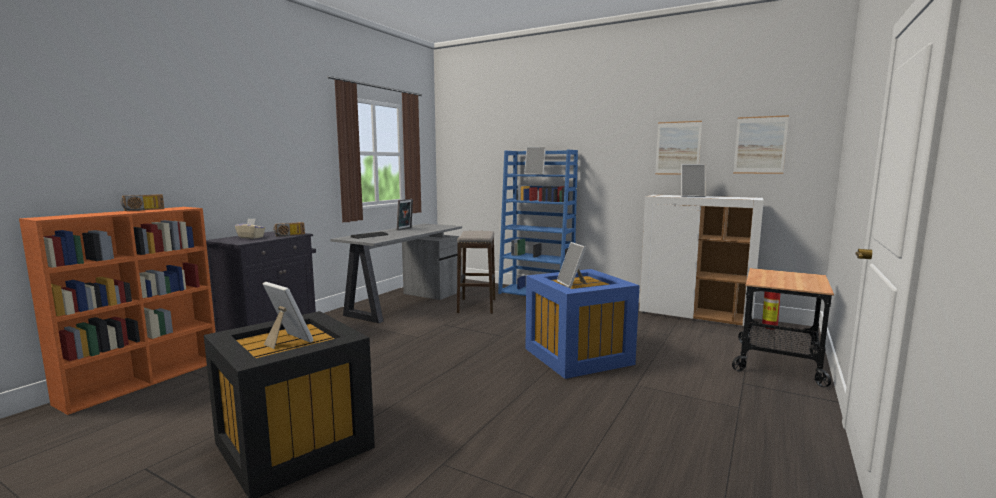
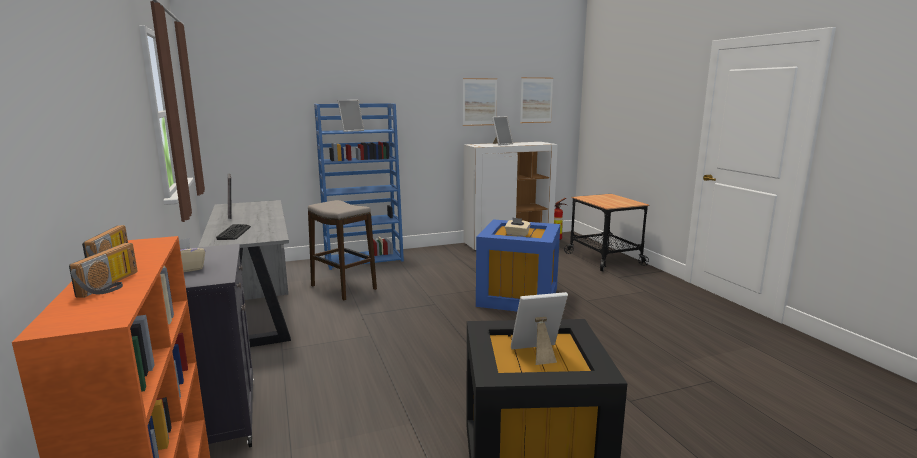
camera: 50 degrees left, 5 degrees up
radio [273,222,305,237] -> radio moved to [69,243,137,298]
picture frame [557,242,587,288] -> beige tissue box [505,217,531,237]

